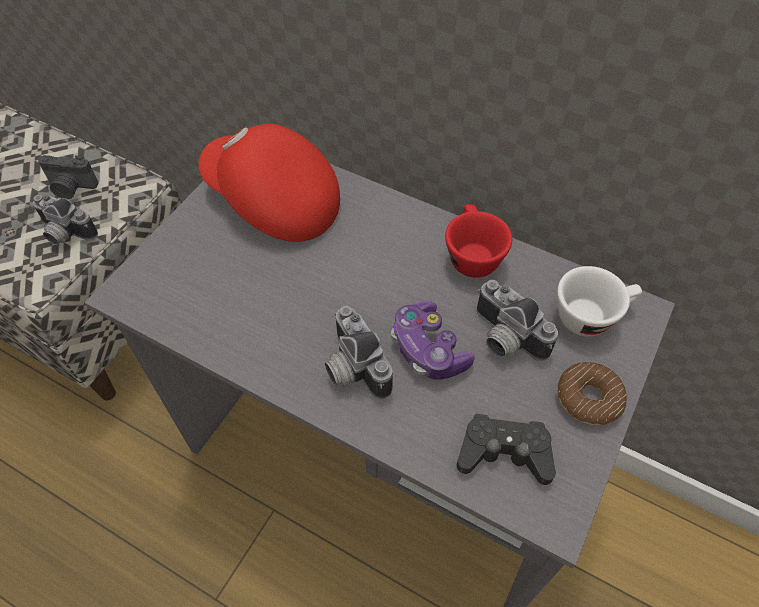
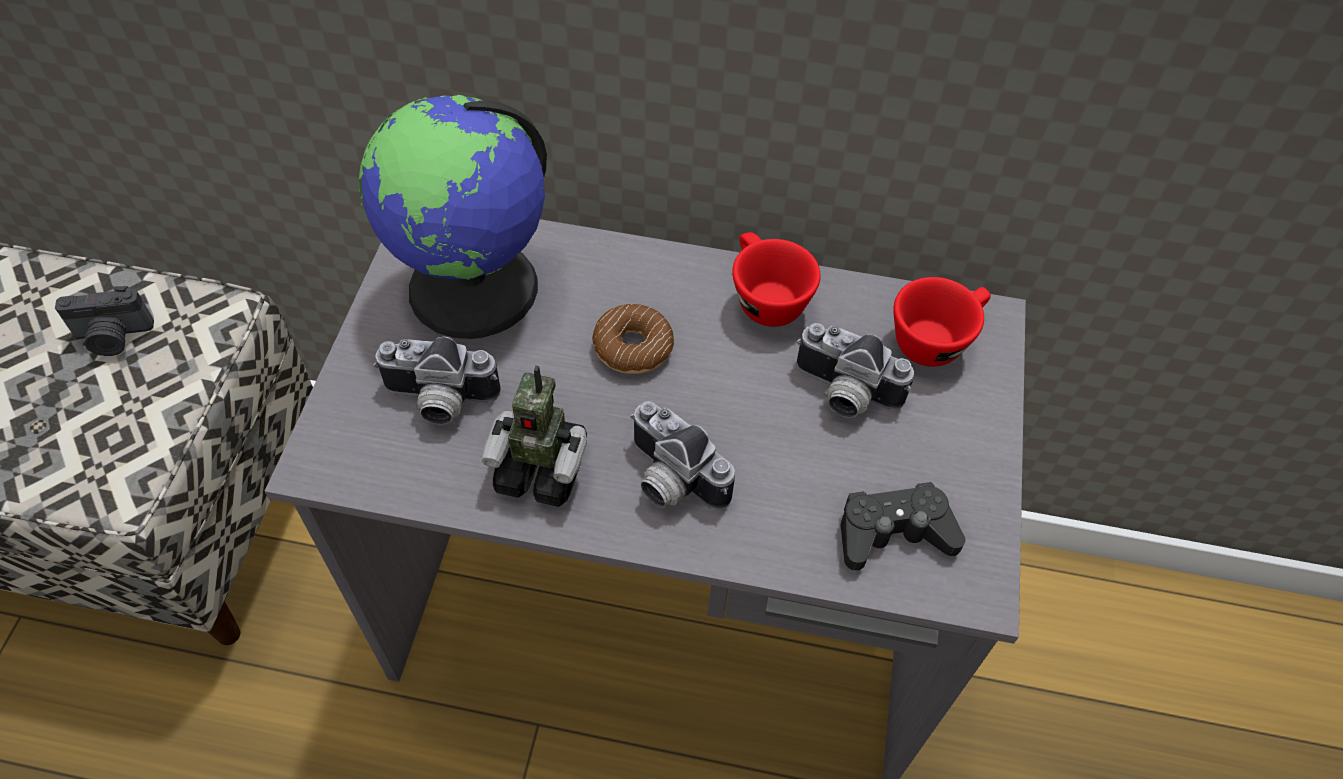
camera: 20 degrees left, 0 degrees up
camera [33,195,98,245] -> camera moved to [373,336,501,424]
red cap [199,124,340,242] -> globe [359,95,547,339]
game controller [391,300,475,380] -> none
white cup [557,266,642,337] -> red cup [893,277,991,367]
donut [558,362,627,426] -> donut moved to [592,304,674,374]
none -> toy robot [482,365,587,507]

